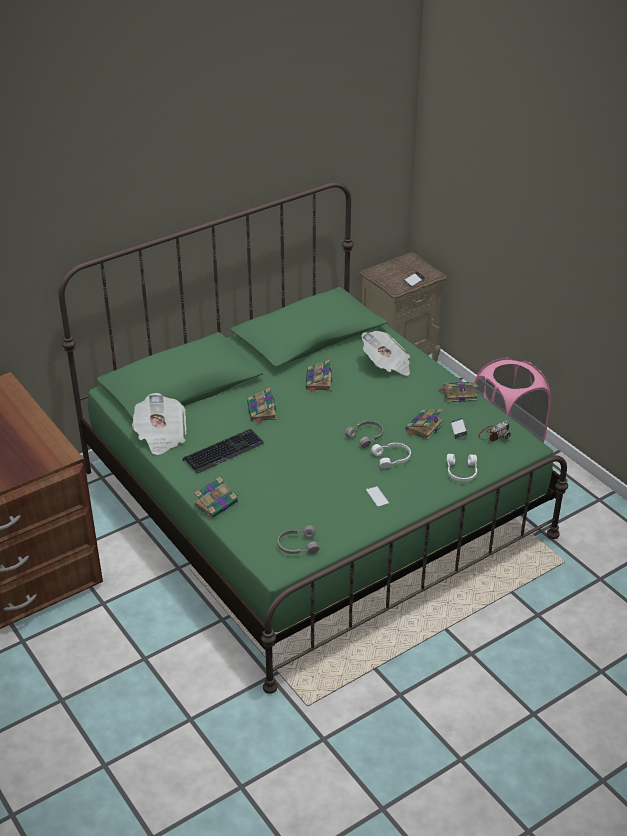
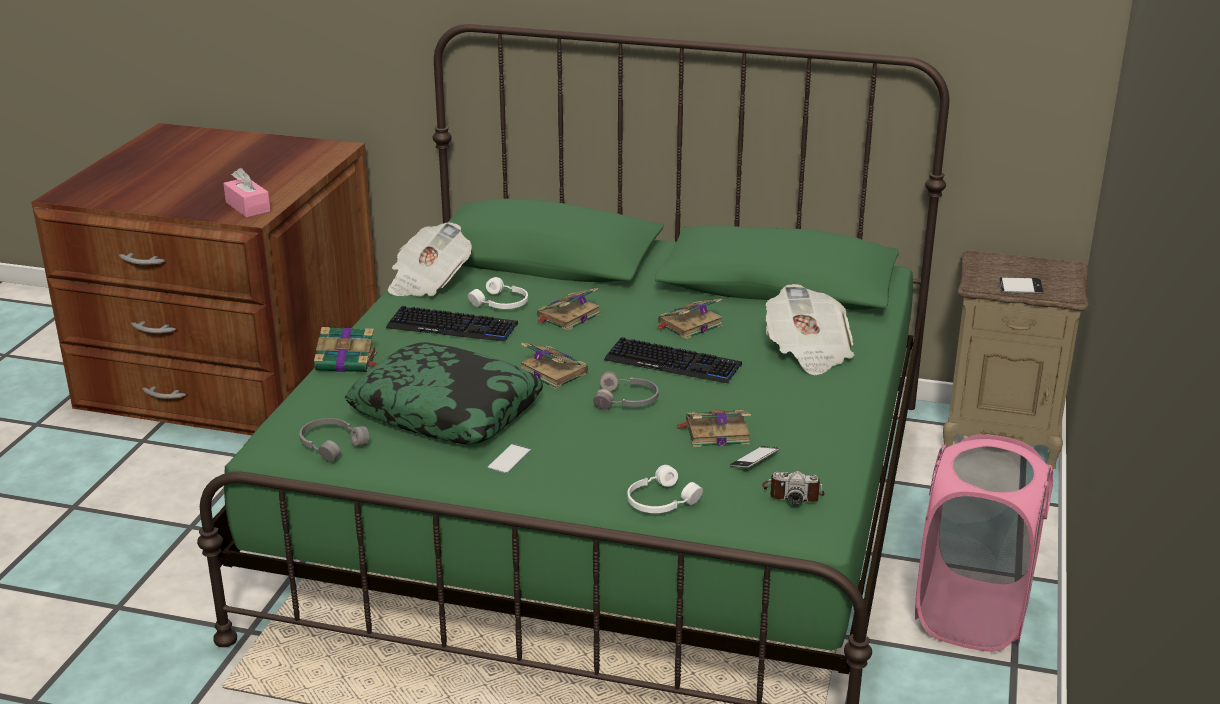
camera: 50 degrees right, 10 degrees down
white headphones [371,443,411,469] -> white headphones moved to [468,277,528,309]
book [438,381,478,403] -> book moved to [521,343,588,389]
none -> pink tissue box [223,168,271,218]
none -> pillow [345,342,543,445]
none -> keyboard [604,337,742,383]

